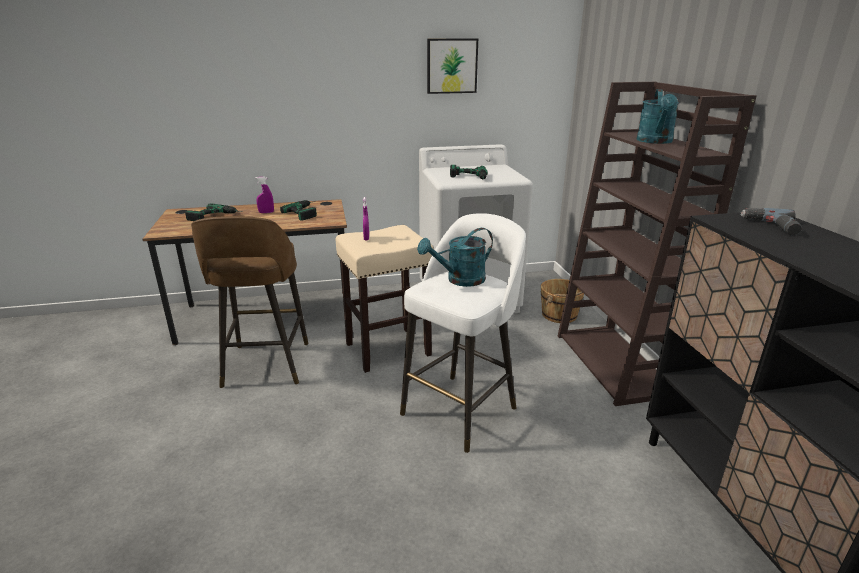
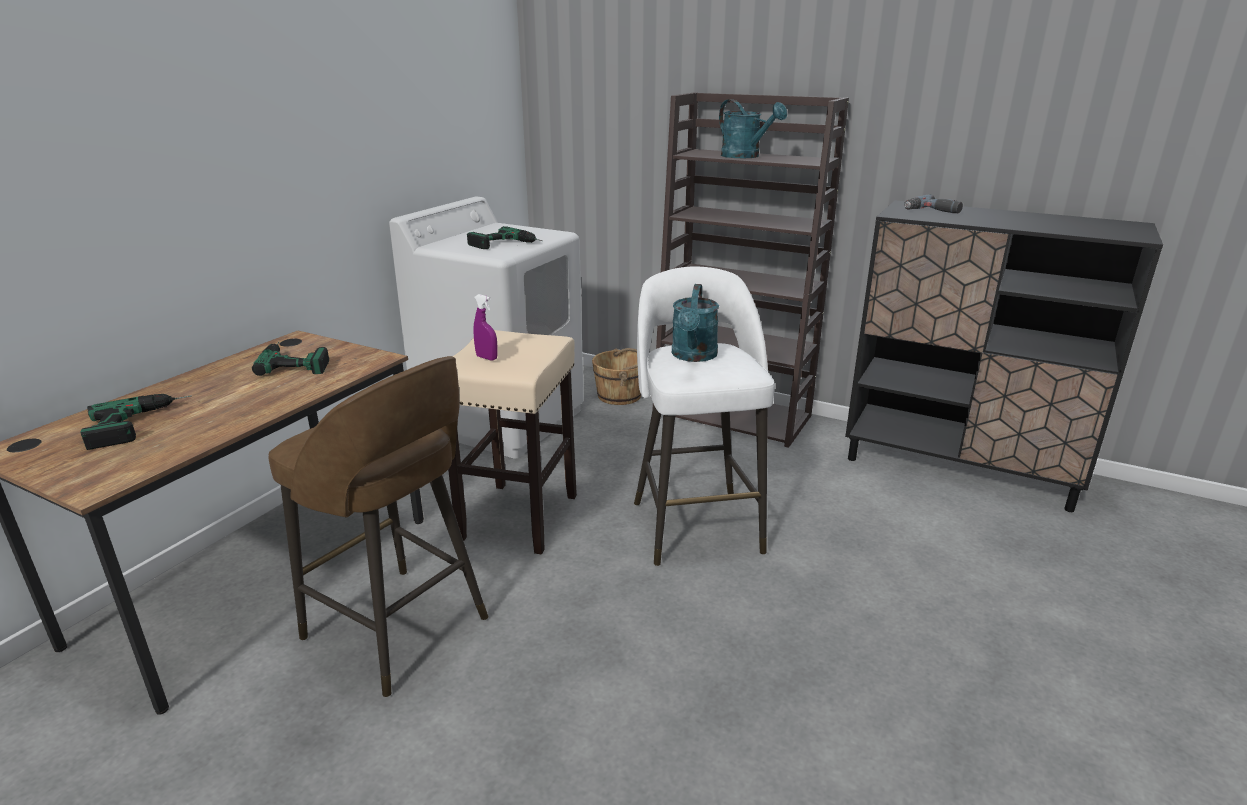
camera: 50 degrees left, 0 degrees up
purple spray bottle [255,177,274,213] -> none
picture [427,39,478,94] -> none

